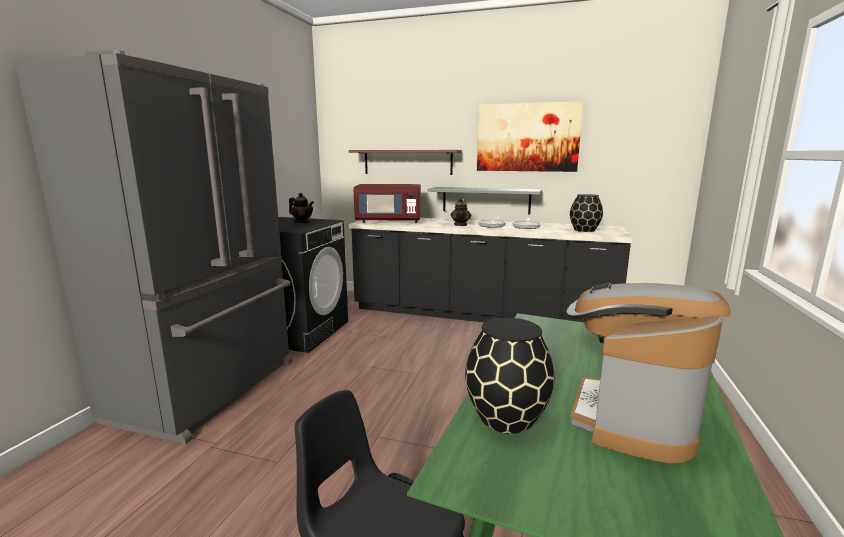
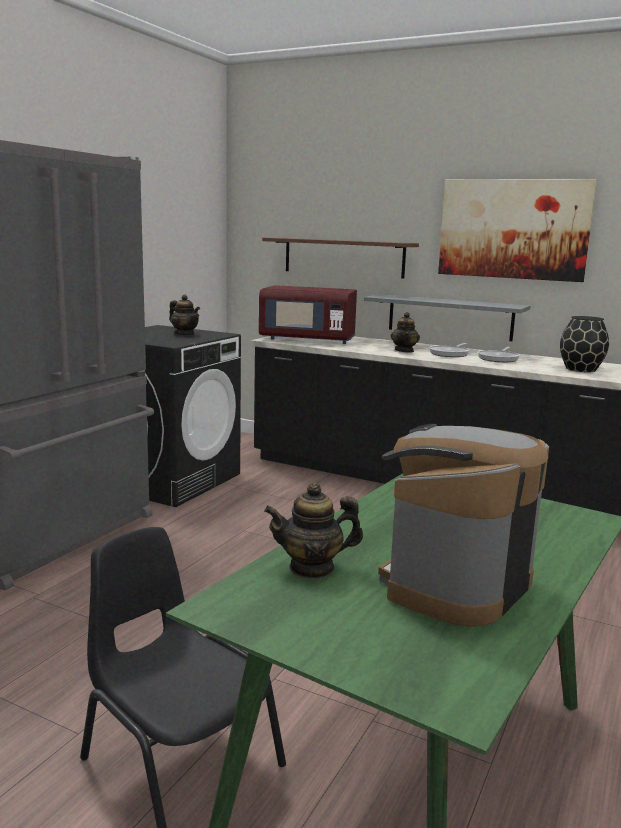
camera: 10 degrees right, 0 degrees up
black vase [465,318,554,434] -> teapot [264,482,363,579]

